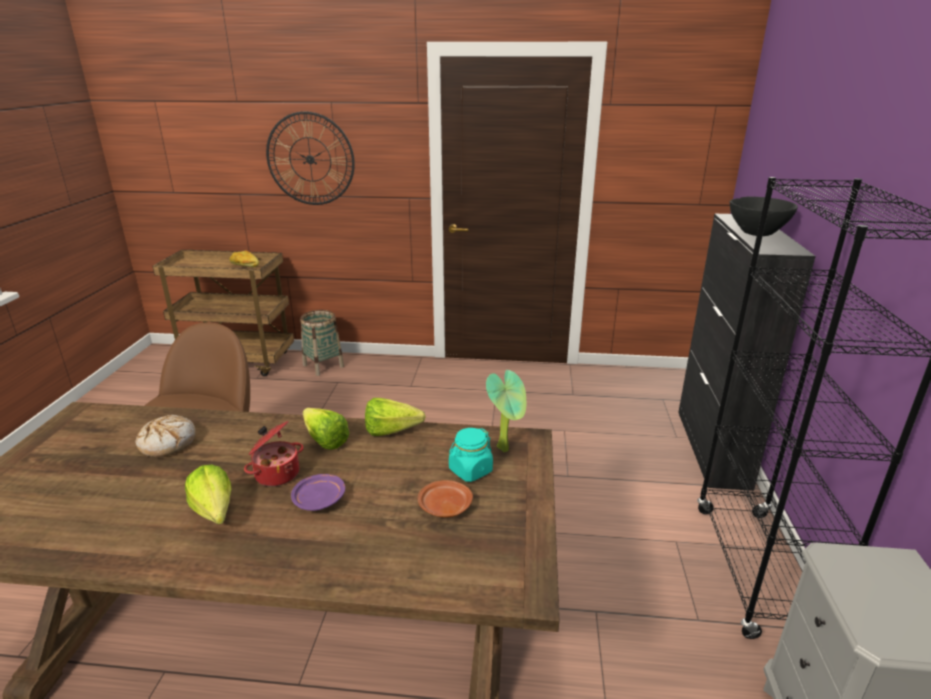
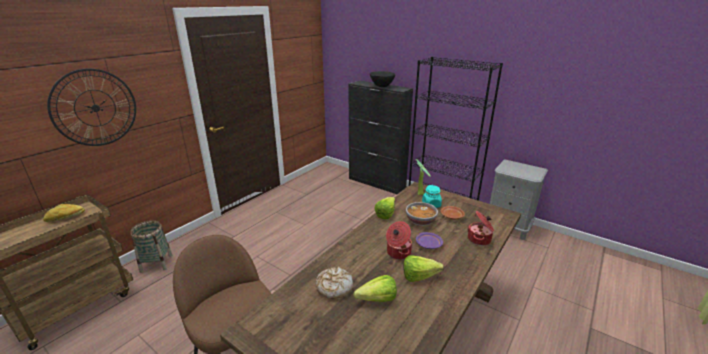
camera: 60 degrees left, 0 degrees up
lettuce [302,408,350,450] -> lettuce moved to [353,275,397,302]
none -> bowl [406,202,438,226]
none -> cooking pot [468,211,494,245]

